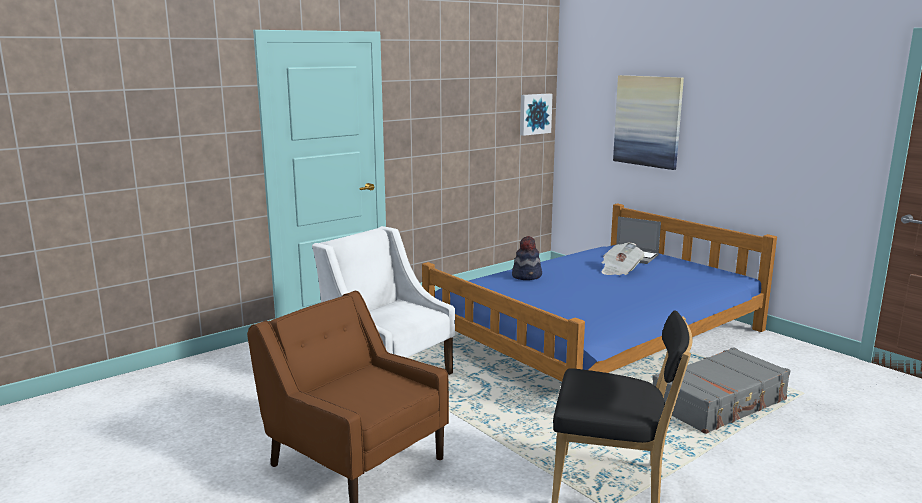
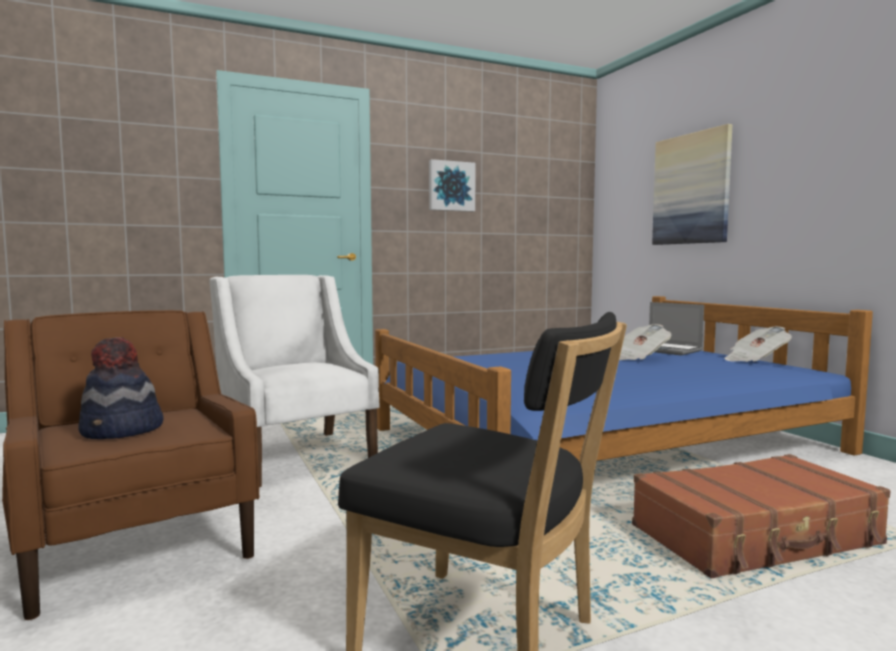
camera: 15 degrees right, 10 degrees down
hat [512,236,542,280] -> hat moved to [78,337,163,439]
picture [520,93,553,136] -> picture moved to [429,159,476,212]
grey suitcase [652,347,791,434] -> brown suitcase [632,454,891,578]
none -> newspaper [724,326,792,362]

